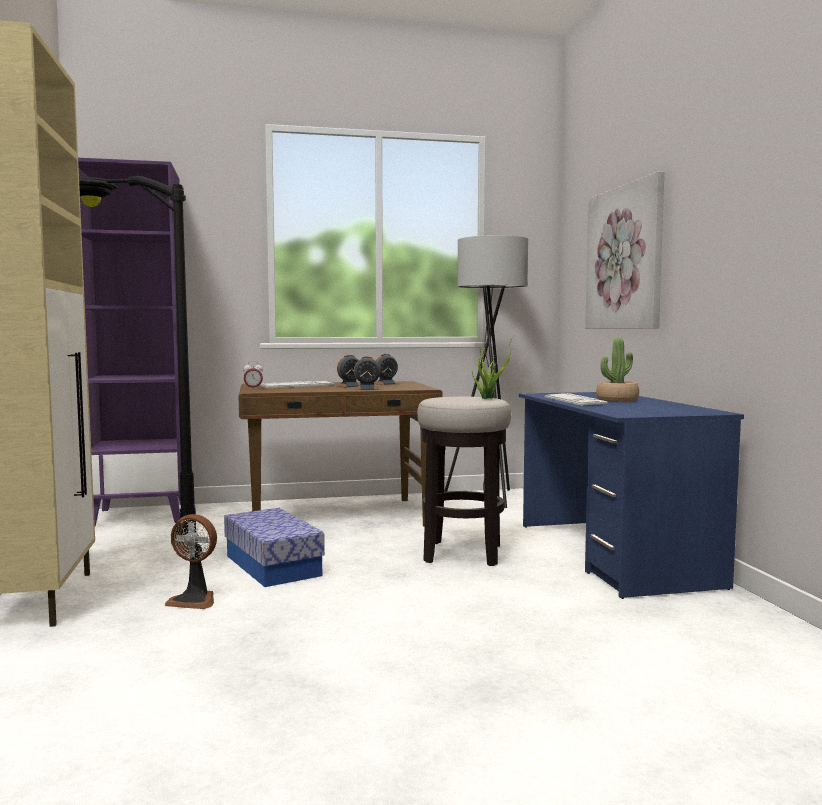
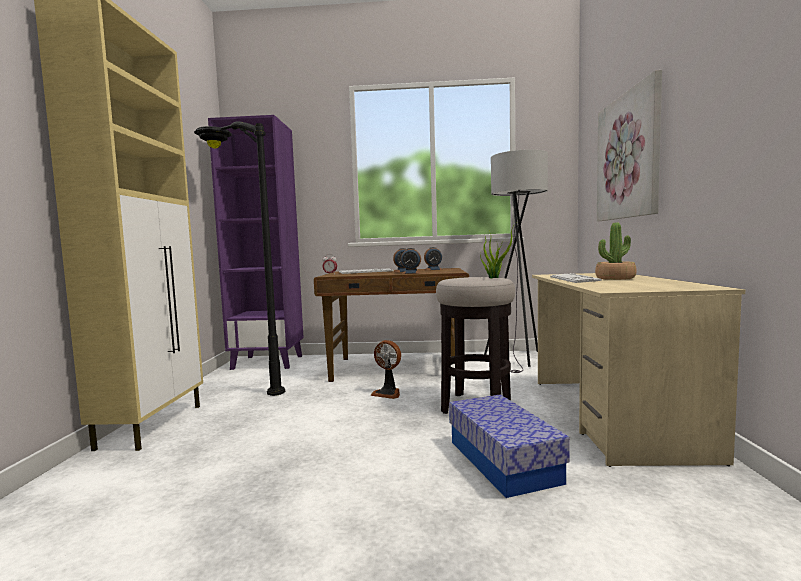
camera: 15 degrees right, 0 degrees up
fan [165,514,217,609] -> fan moved to [371,340,401,399]
storage box [224,508,325,587] -> storage box moved to [449,394,570,498]
blue desk [519,392,744,599] -> beige desk [532,273,745,467]

